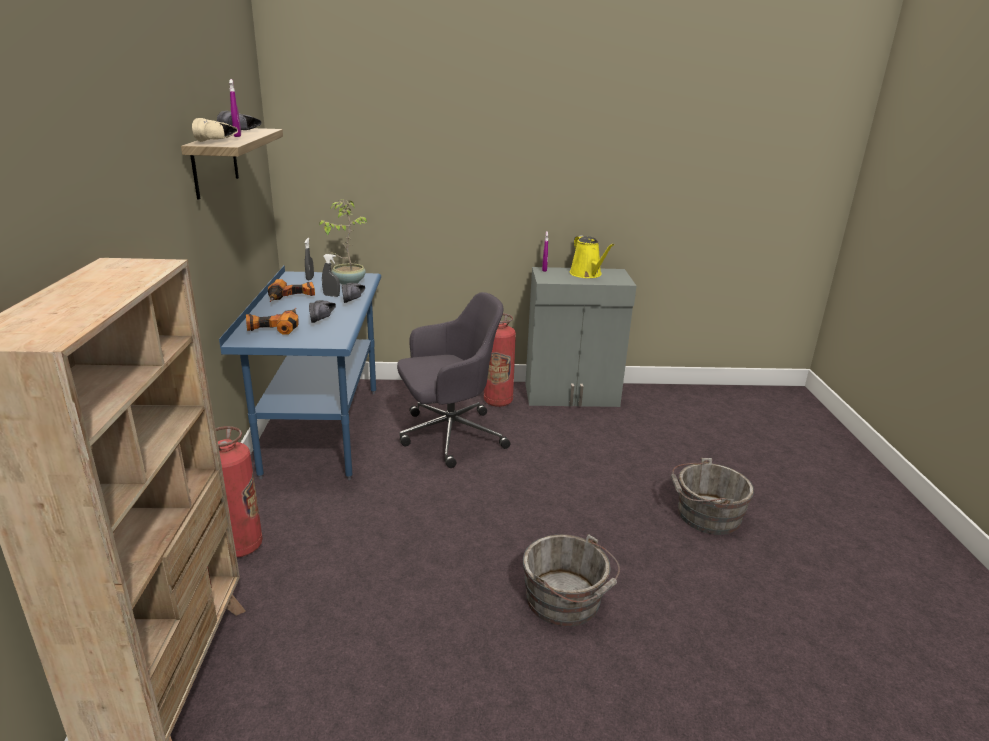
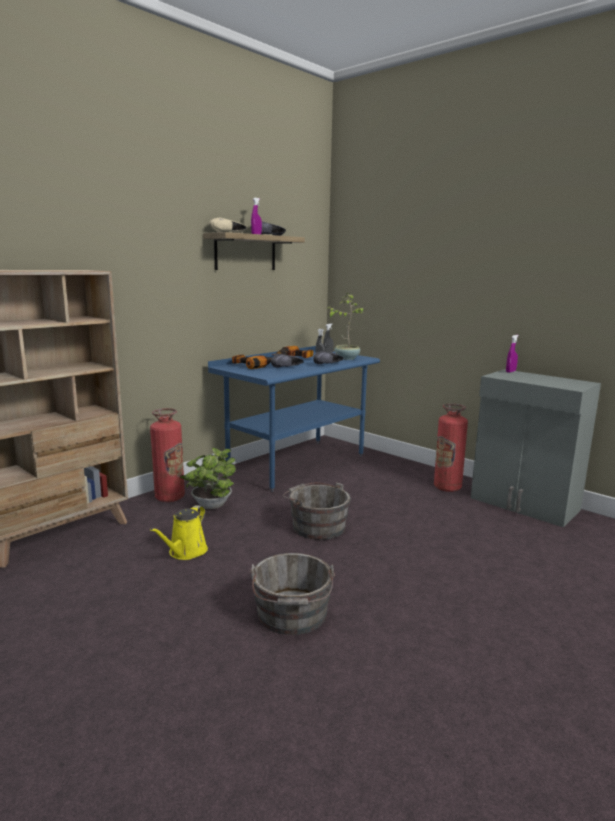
camera: 45 degrees right, 10 degrees down
grey office chair [397,292,510,468] -> none
yellow watering can [570,235,614,278] -> yellow watering can moved to [150,505,208,560]
grey bucket [671,458,754,535] -> grey bucket moved to [283,482,351,540]
none -> potted plant [180,448,236,509]

